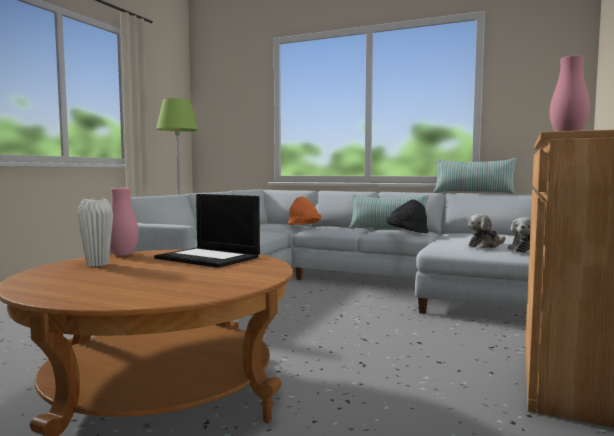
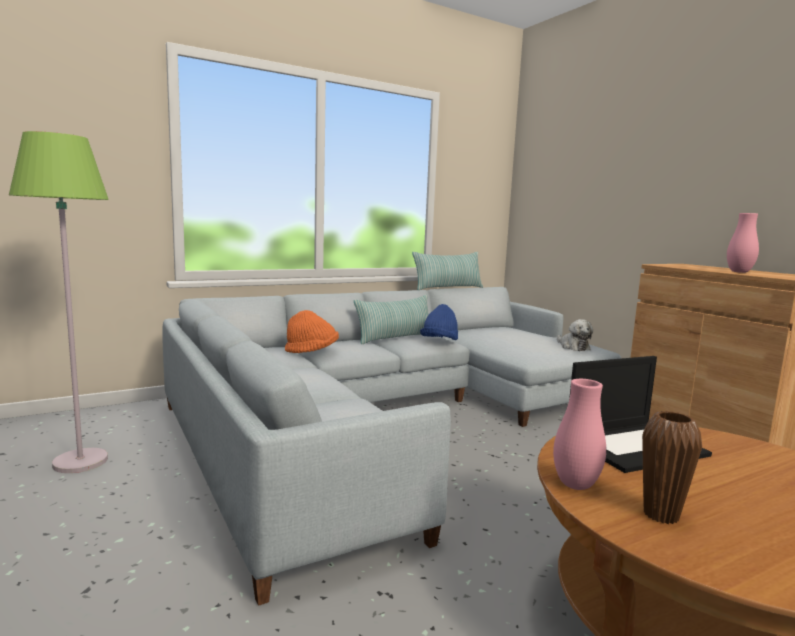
camera: 55 degrees left, 5 degrees up
white vase [77,199,113,266] -> brown vase [642,411,702,524]
black hat [387,199,428,233] -> blue hat [420,304,458,340]
plush toy [468,214,505,248] -> none

